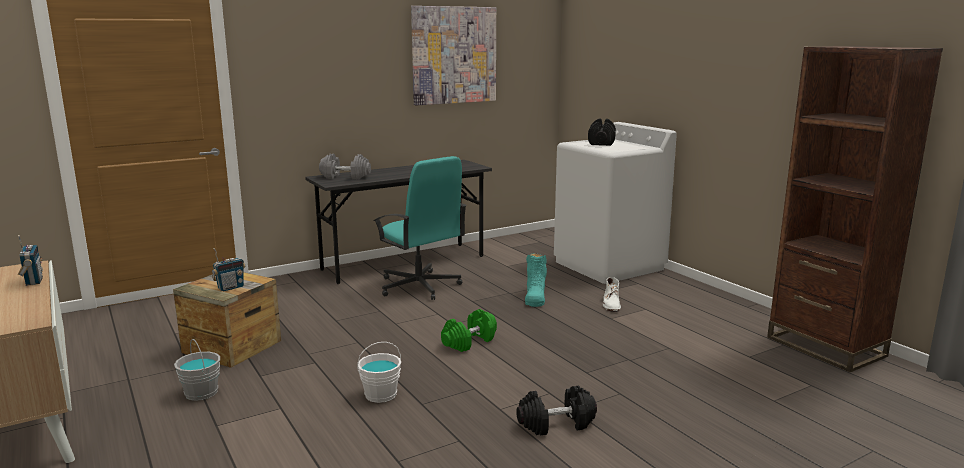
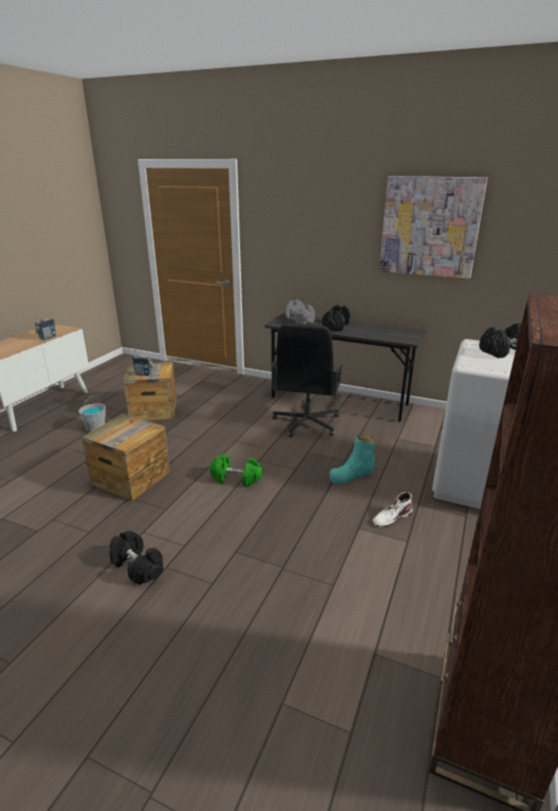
camera: 55 degrees right, 10 degrees up
white bucket [357,342,401,403] -> crate [81,414,170,501]
turquoise office chair [373,156,467,300] -> black office chair [271,323,343,438]
none -> black dumbbell [322,305,351,332]

